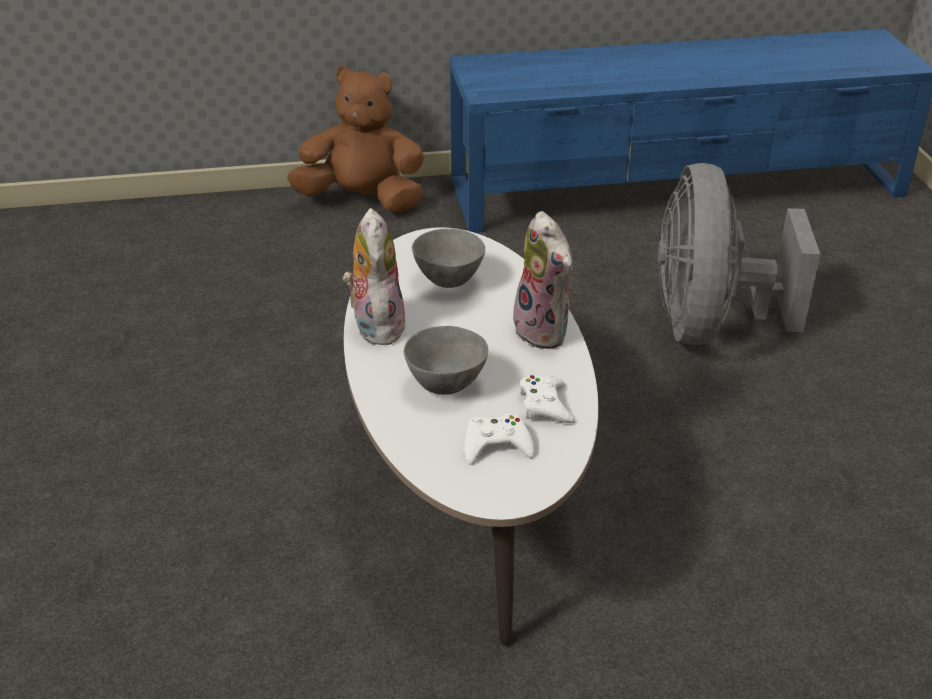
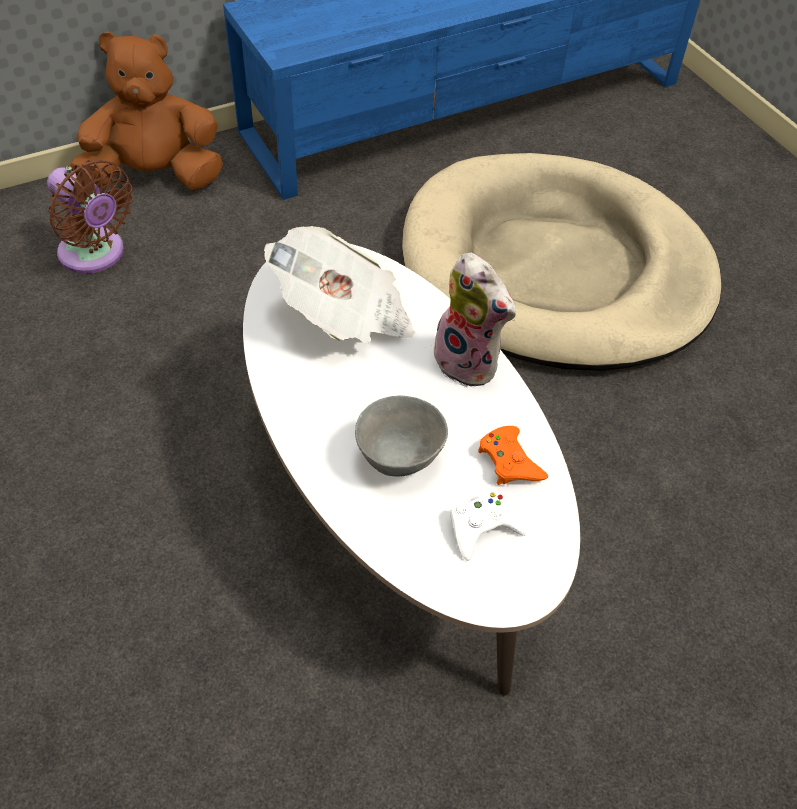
camera: 20 degrees left, 15 degrees up
plush toy [343,208,406,346] -> none
grey bowl [412,229,485,288] -> newspaper [264,226,415,344]
white game controller [519,375,575,423] -> orange game controller [478,426,548,485]
grey fan [658,163,820,345] -> beige dog bed [402,153,722,371]
none -> brown fan [47,160,133,273]

